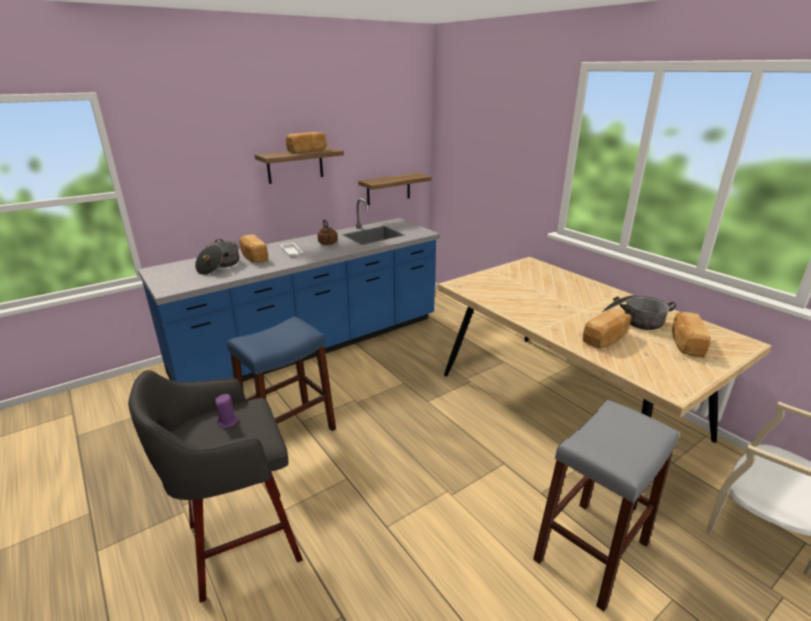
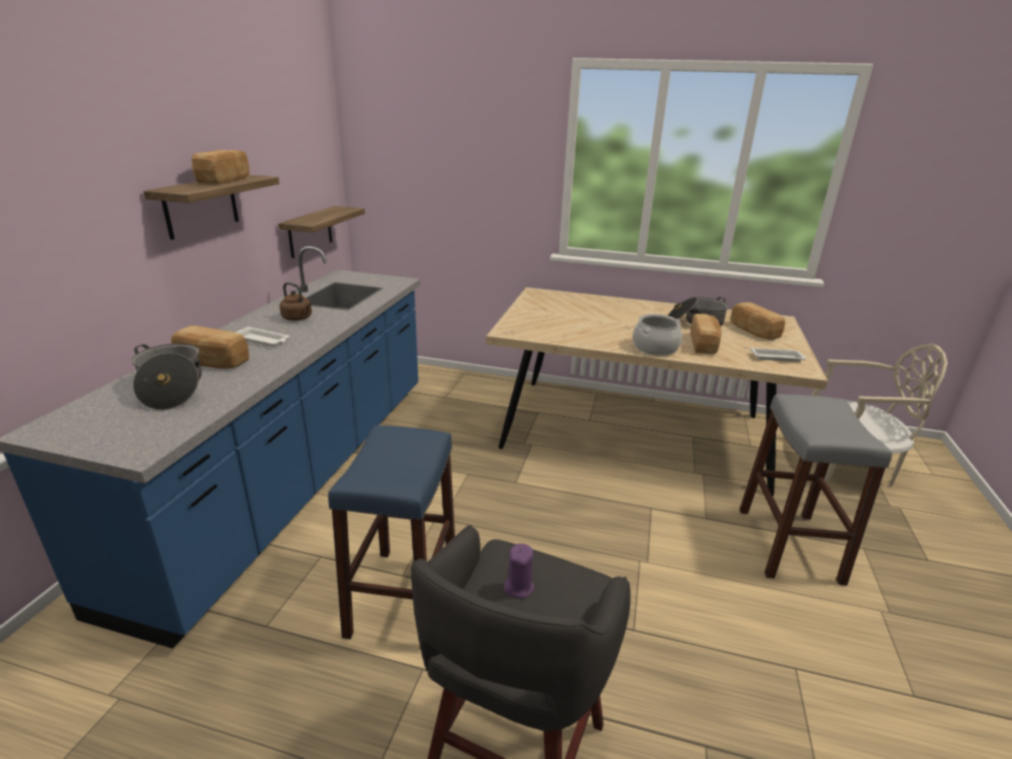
camera: 40 degrees left, 0 degrees up
none -> cooking pot [633,314,682,356]
none -> white tray [750,347,806,362]

